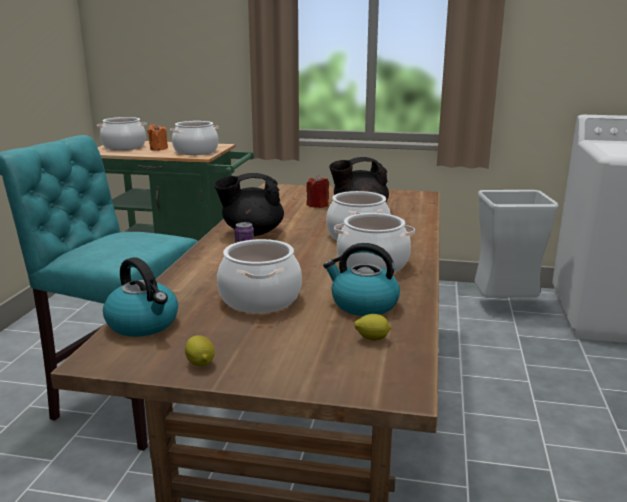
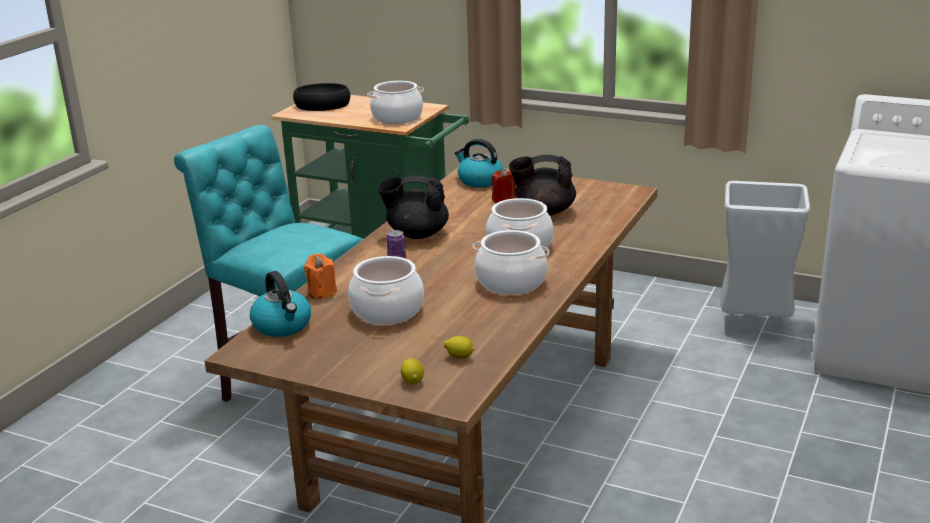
camera: 15 degrees right, 5 degrees up
cooking pot [97,117,147,150] -> black bowl [293,83,350,111]
orange candle [147,124,168,150] -> orange candle moved to [304,254,337,299]
lemon [185,335,215,366] -> lemon moved to [401,358,424,384]
kettle [323,243,400,316] -> kettle moved to [454,139,504,188]

